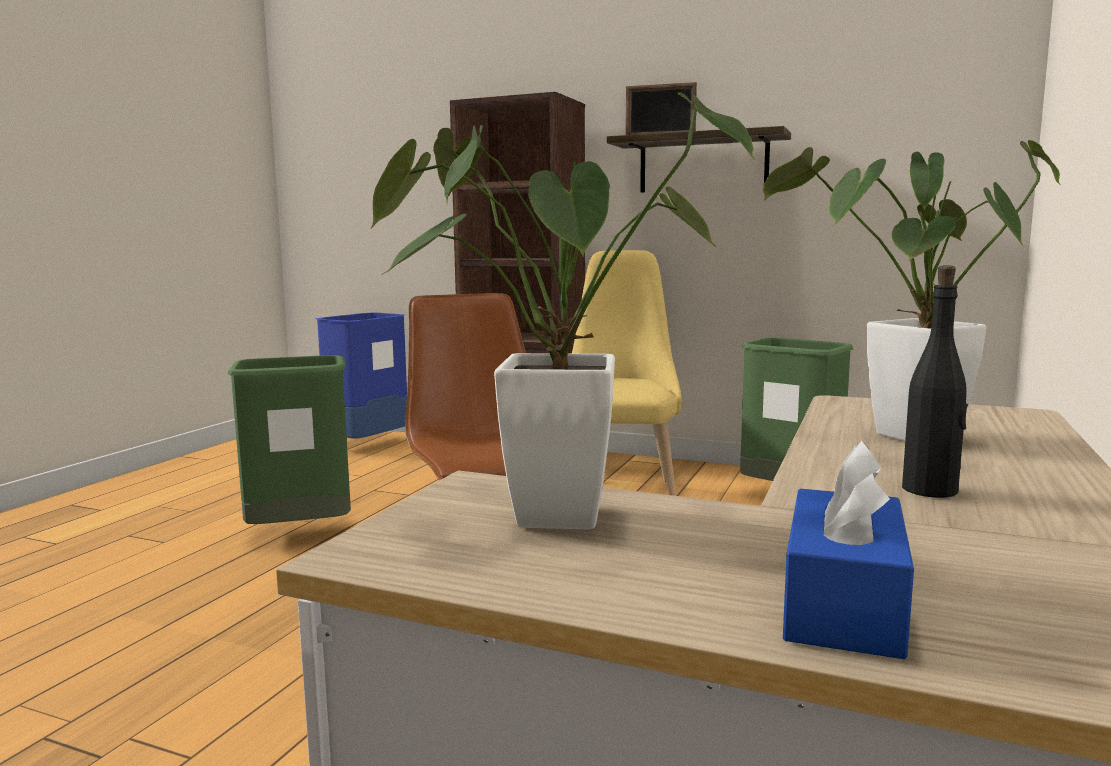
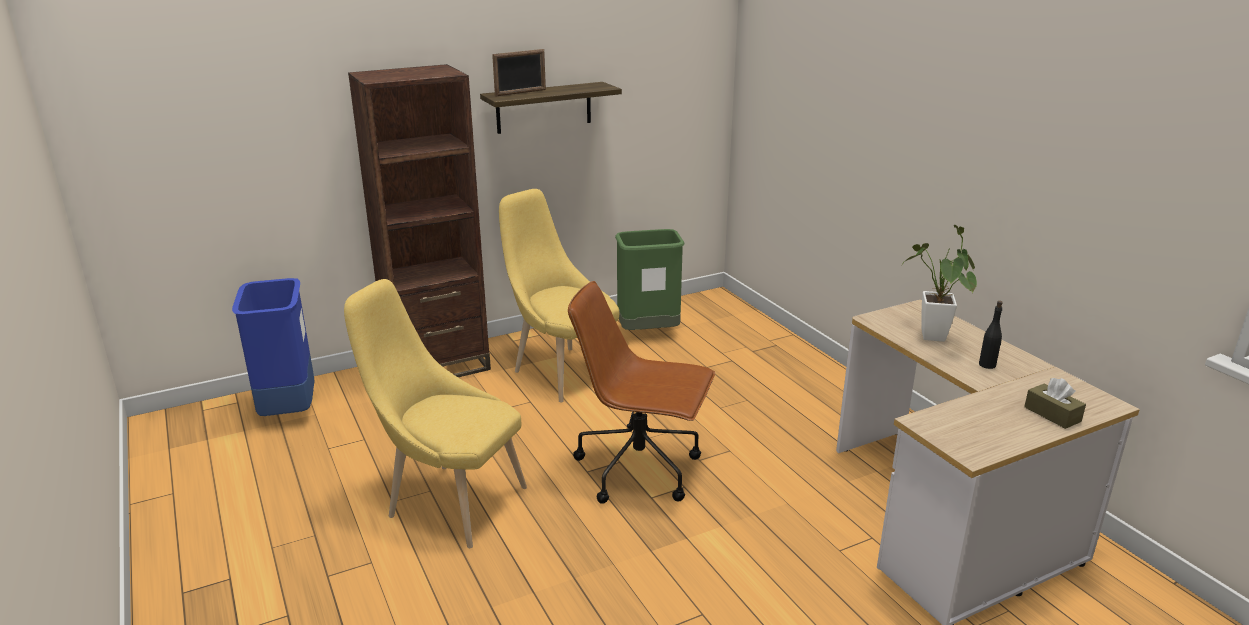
camera: 50 degrees left, 15 degrees up
green trash can [227,355,351,524] -> yellow chair [344,279,527,548]
potted plant [371,92,754,530] -> none
blue tissue box [783,441,914,659] -> brown tissue box [1024,378,1086,429]

